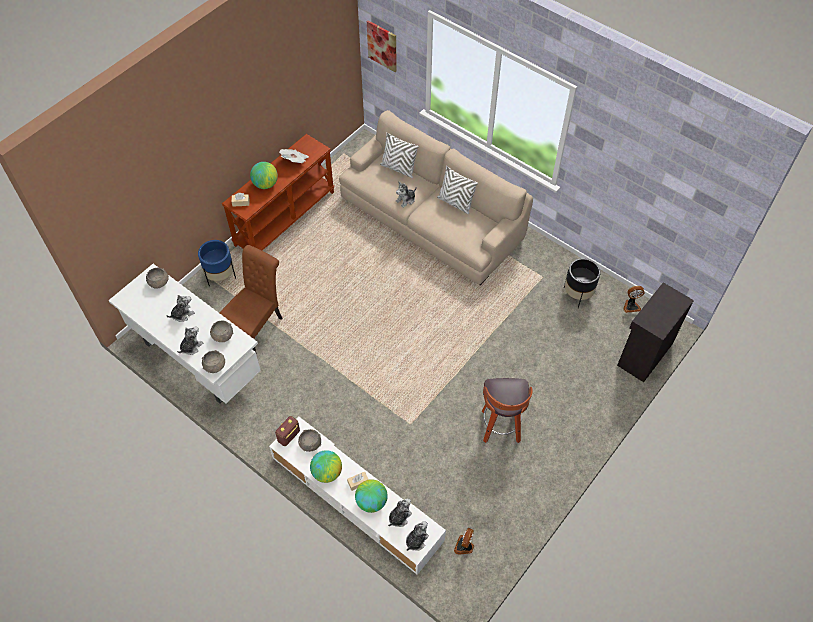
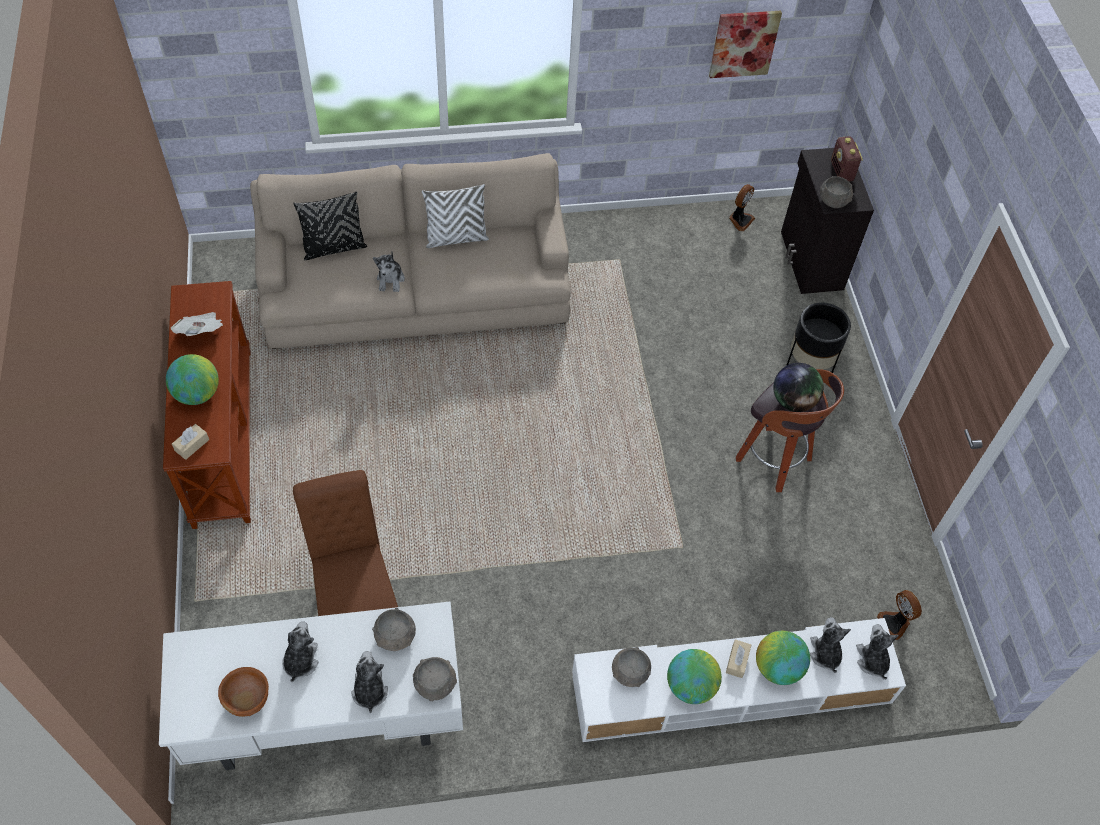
camera: 50 degrees left, 0 degrees up
grey bowl [146,268,169,289] -> grey bowl moved to [820,176,853,208]
blue planter [198,240,236,286] -> none
radio [275,416,300,446] -> radio moved to [831,136,863,182]
picture [367,20,397,72] -> picture moved to [709,11,782,78]
white pillow [380,132,419,178] -> black pillow [293,192,367,261]
black planter [564,258,601,308] -> black planter moved to [786,302,851,373]
none -> brown bowl [218,667,269,717]
none -> globe [773,363,824,412]

